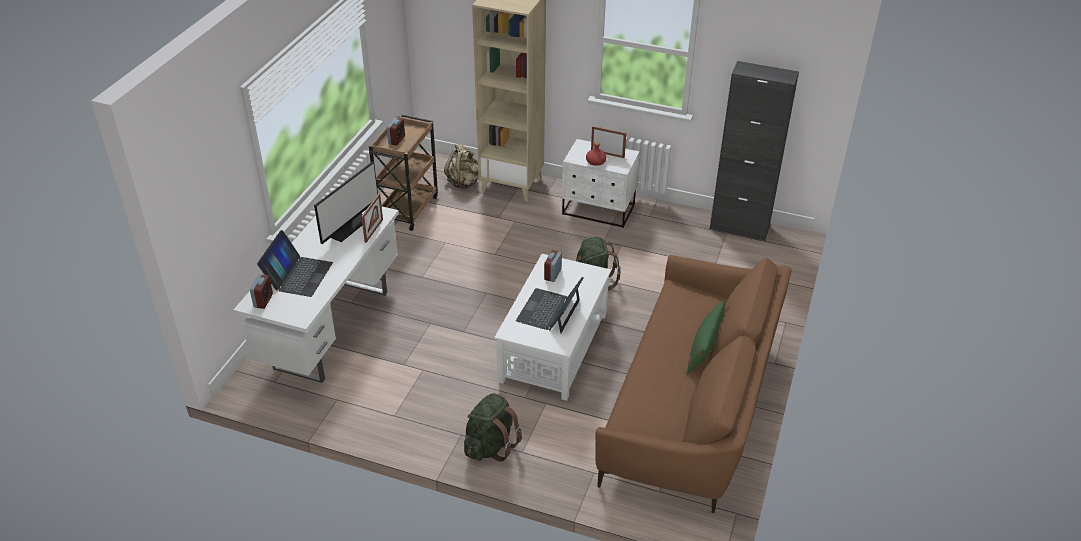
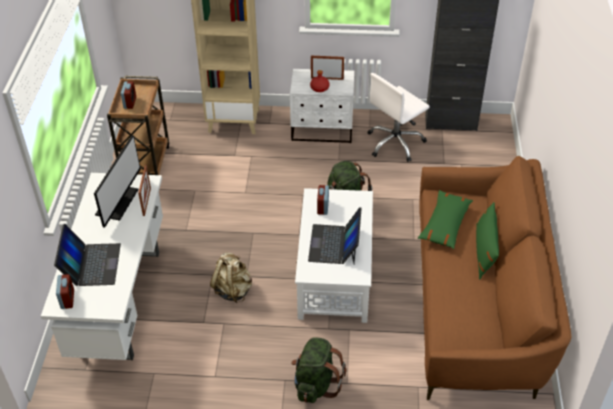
camera: 15 degrees left, 5 degrees up
beige backpack [444,144,478,189] -> beige backpack moved to [210,253,252,303]
none -> white office chair [368,73,430,162]
none -> green pillow [418,190,473,249]

